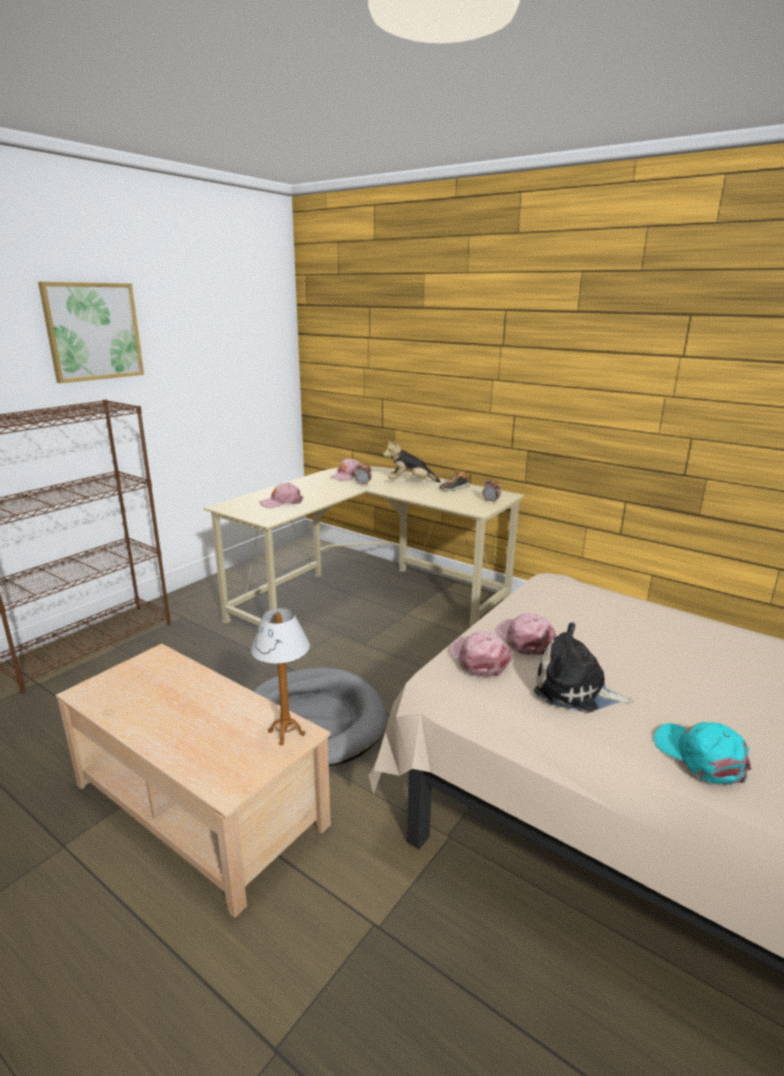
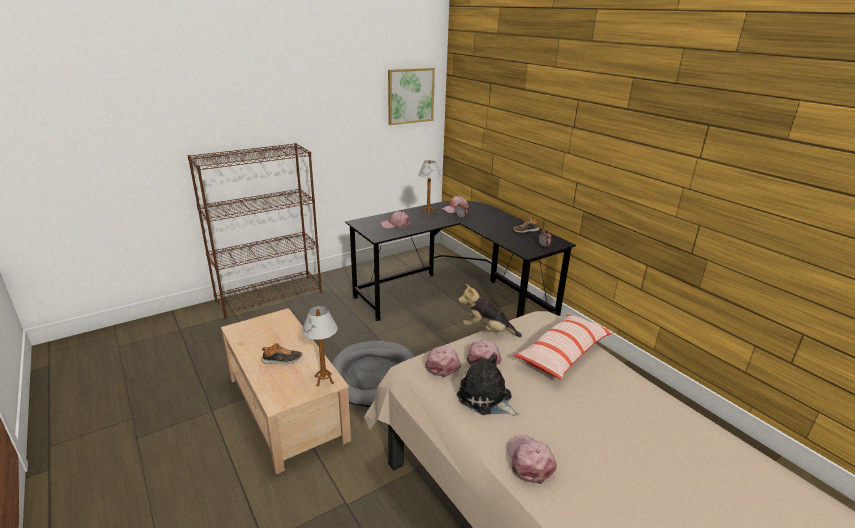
camera: 20 degrees right, 5 degrees up
picture [38,282,144,383] -> picture moved to [388,68,435,125]
beige desk [203,466,525,627] -> black desk [345,201,576,321]
plush toy [383,440,441,482] -> plush toy moved to [458,284,522,337]
turquoise cap [654,722,752,785] -> pink cap [507,435,557,484]
none -> shoe [261,343,302,364]
none -> table lamp [418,160,440,216]
none -> pillow [514,313,613,380]

